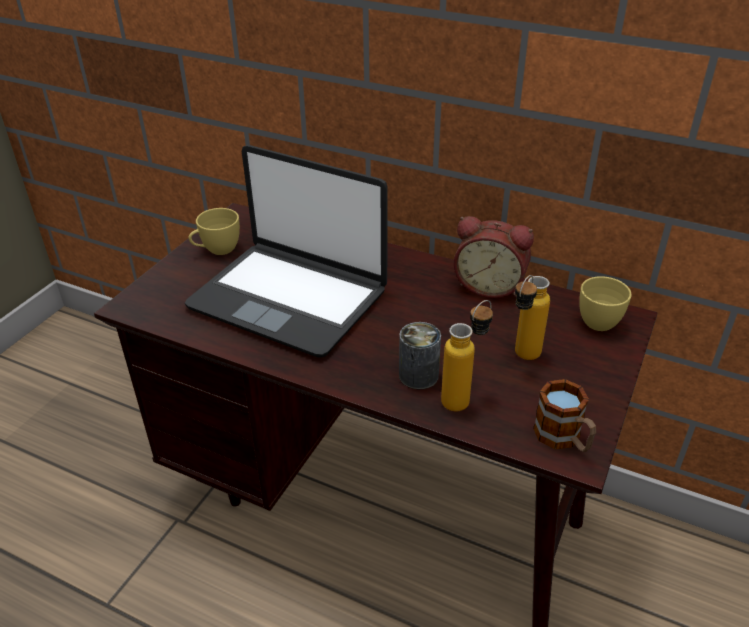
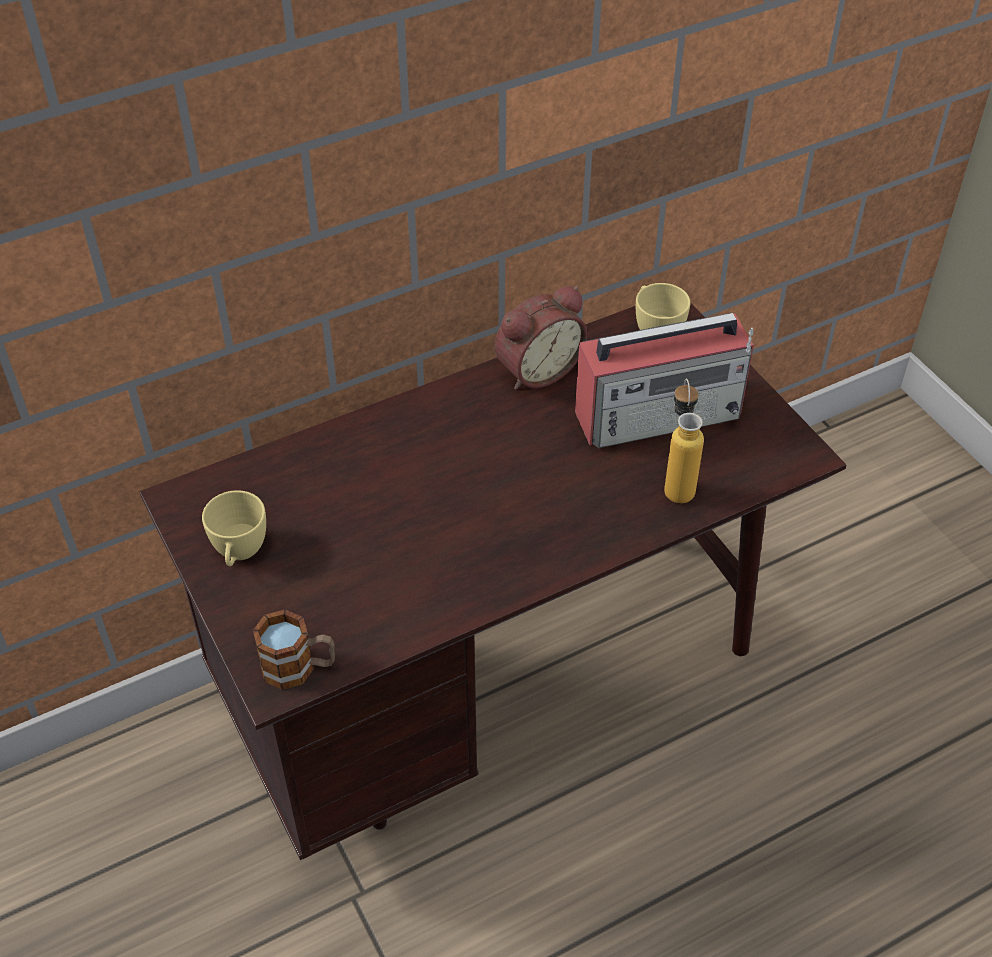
camera: 55 degrees left, 10 degrees up
laptop [185,145,388,357] -> none
can [399,322,441,389] -> none
bottle [515,275,550,360] -> radio [575,313,754,448]
mug [533,379,596,452] -> mug moved to [253,610,335,690]

